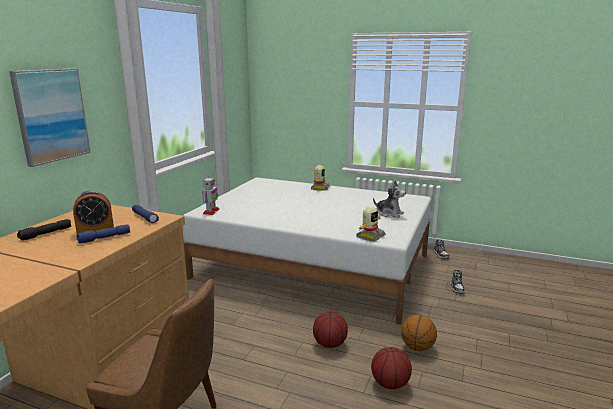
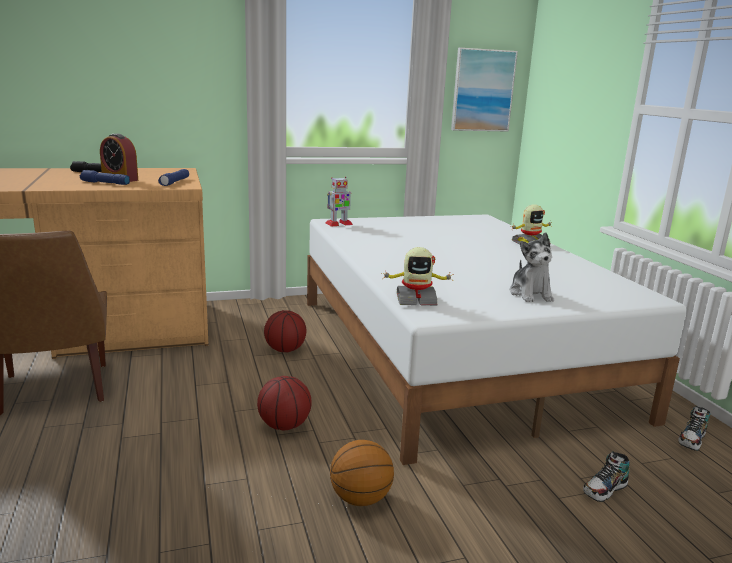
camera: 50 degrees right, 0 degrees up
picture [9,68,91,167] -> picture moved to [451,48,518,132]
basketball [371,347,412,389] -> basketball moved to [264,310,306,352]

